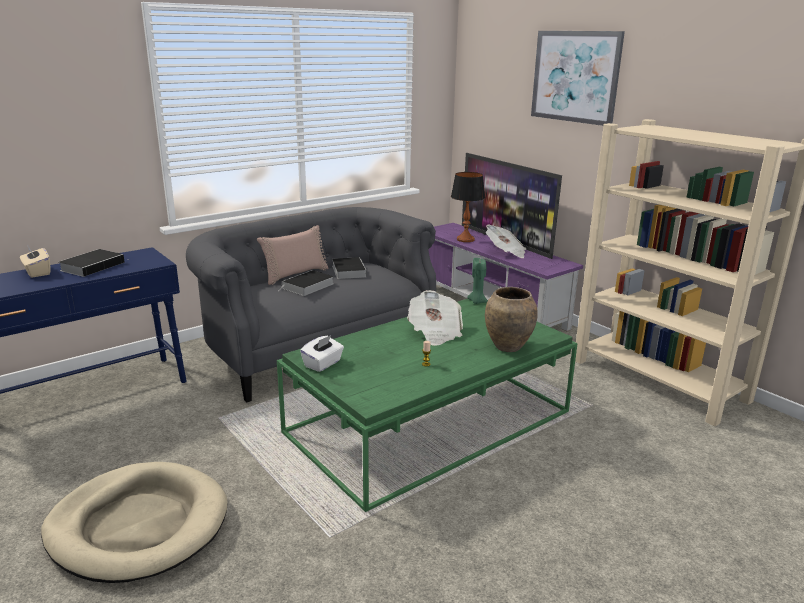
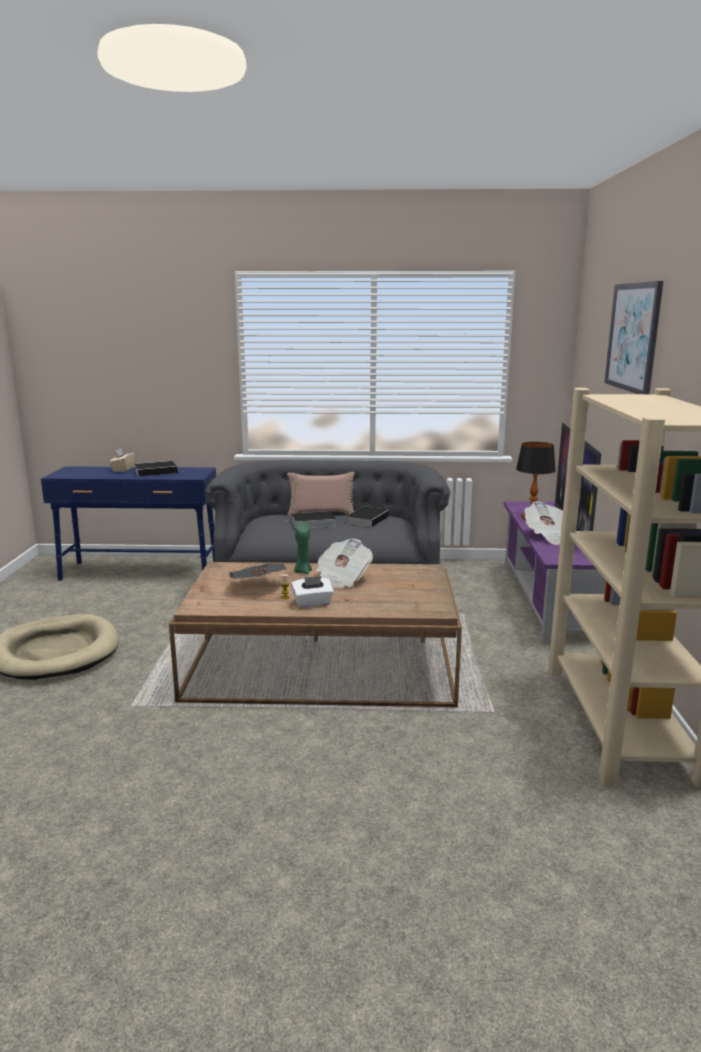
camera: 40 degrees right, 5 degrees down
green coffee table [277,299,578,512] -> brown coffee table [169,562,462,708]
white tissue box [300,335,344,372] -> white tissue box moved to [291,576,334,608]
green candle [467,258,488,304] -> green candle moved to [294,523,312,574]
brown vase [485,287,538,352] -> none
none -> newspaper [228,563,286,579]

